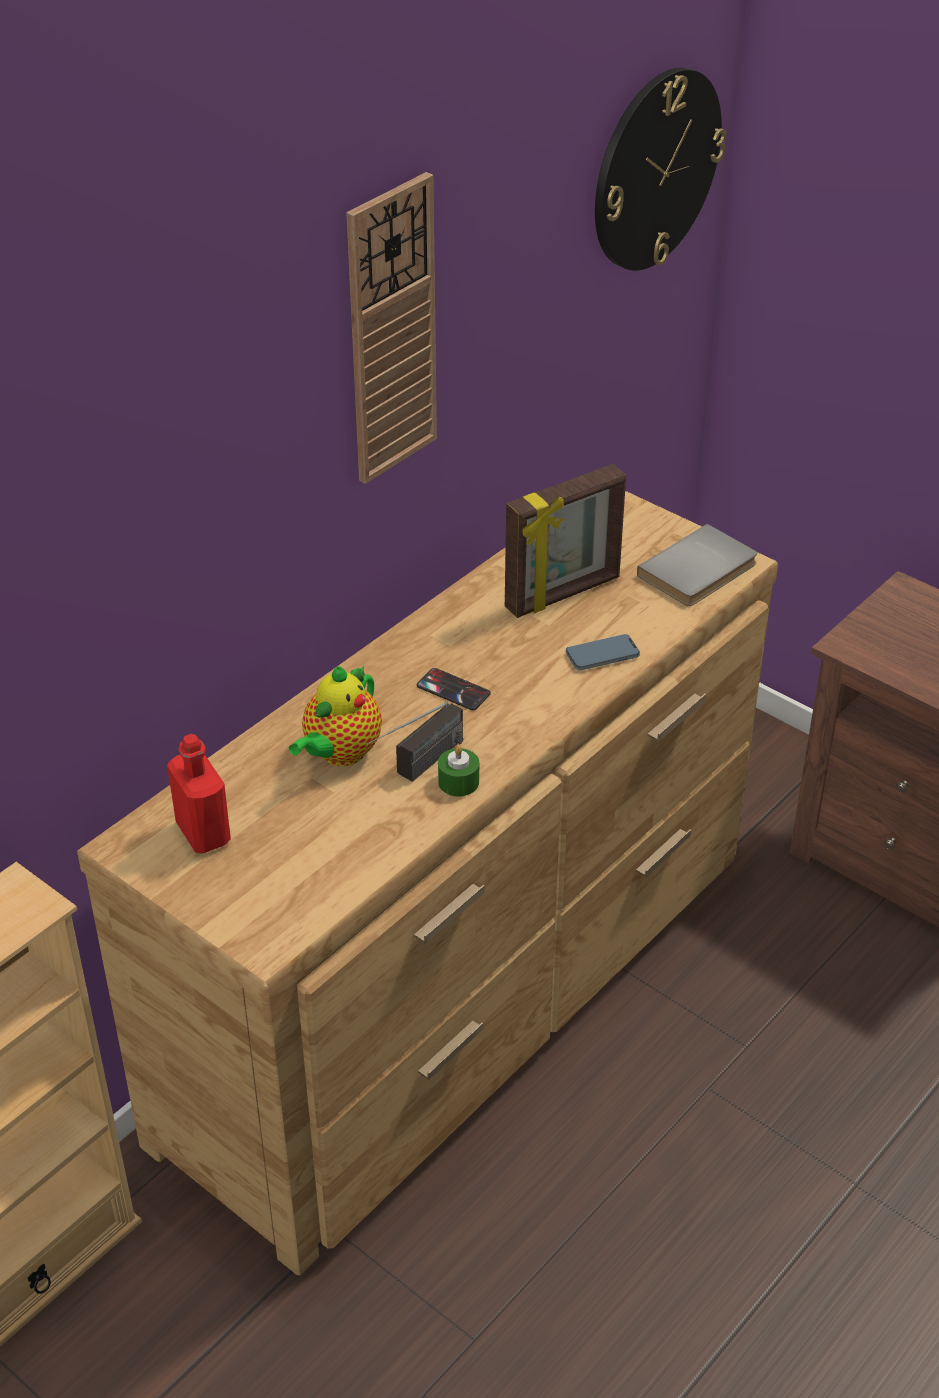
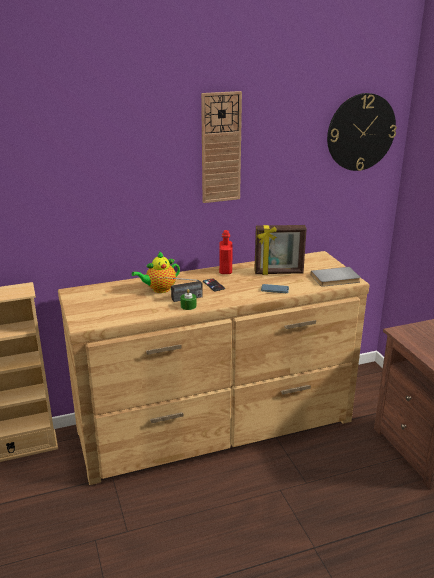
camera: 30 degrees right, 15 degrees down
red bottle [167,734,231,853] -> red bottle moved to [219,230,233,274]

